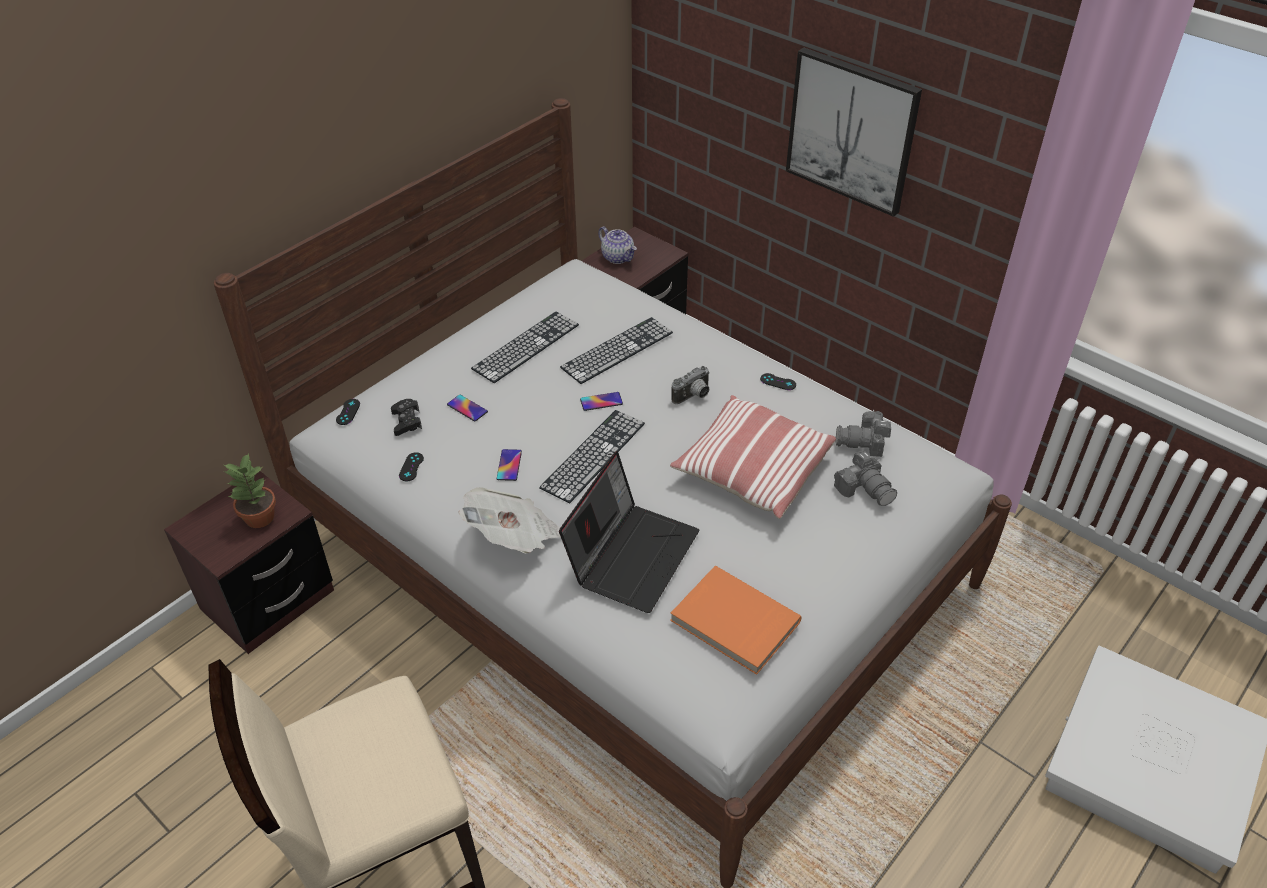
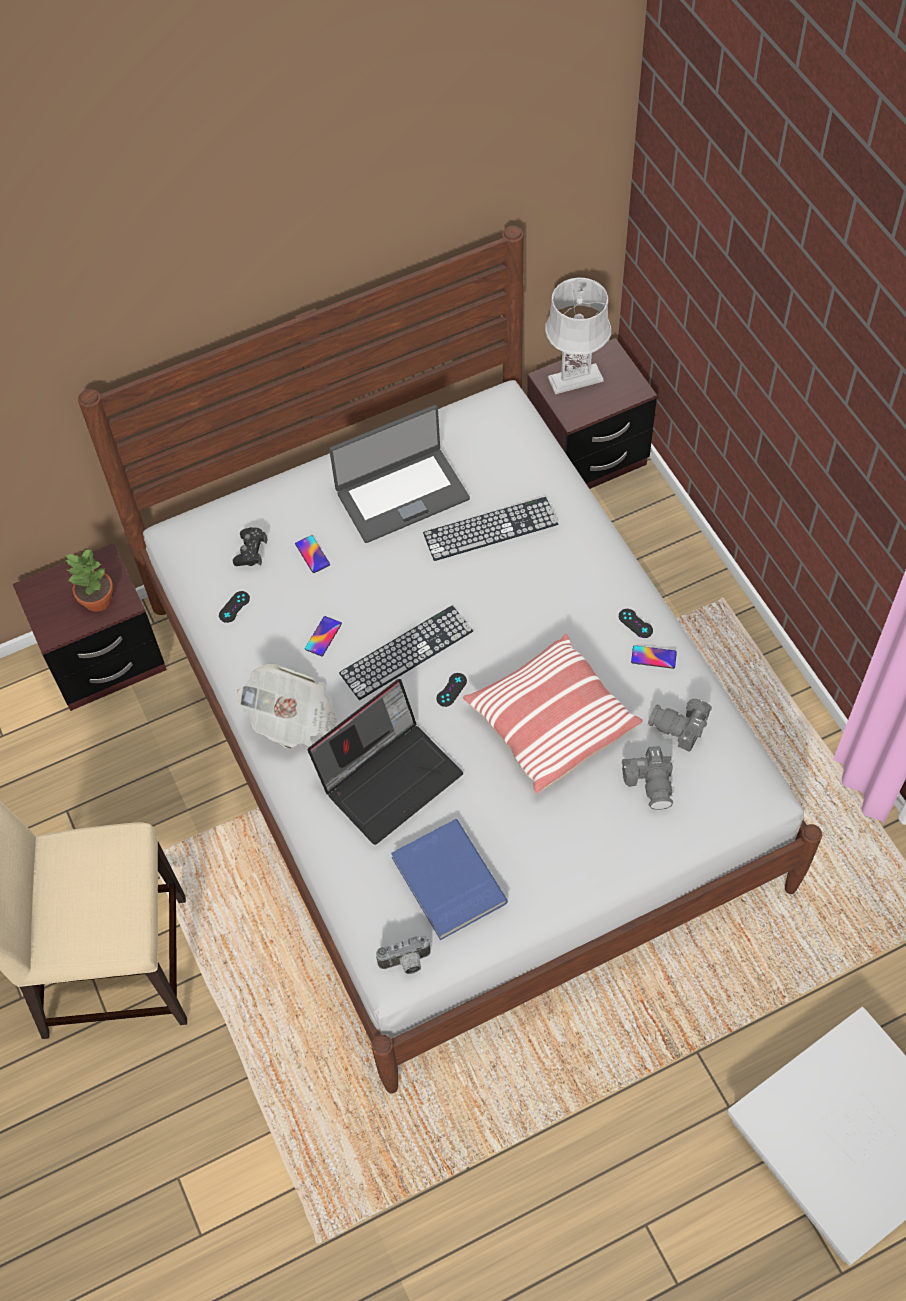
camera: 25 degrees right, 15 degrees up
black game controller [336,399,360,425] -> black game controller moved to [436,673,467,707]
keyboard [471,312,579,383] -> laptop [329,405,470,543]
phone [580,392,623,411] -> phone moved to [631,645,677,669]
teapot [598,227,637,264] -> grey table lamp [545,278,611,394]
orange book [670,566,802,675] -> blue book [391,819,508,940]
camera [672,366,710,404] -> camera moved to [376,936,431,974]
picture [786,48,922,217] -> none

